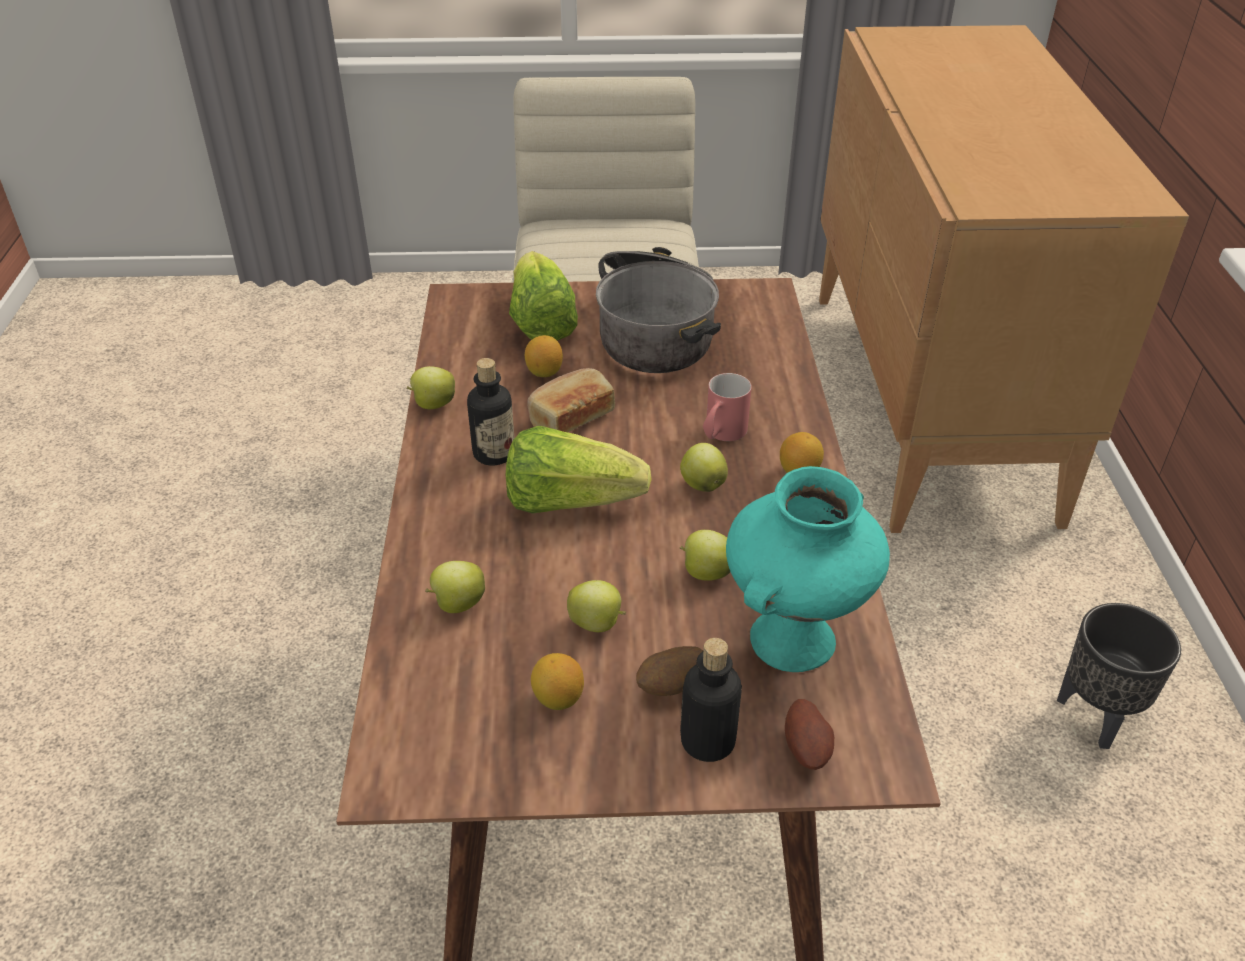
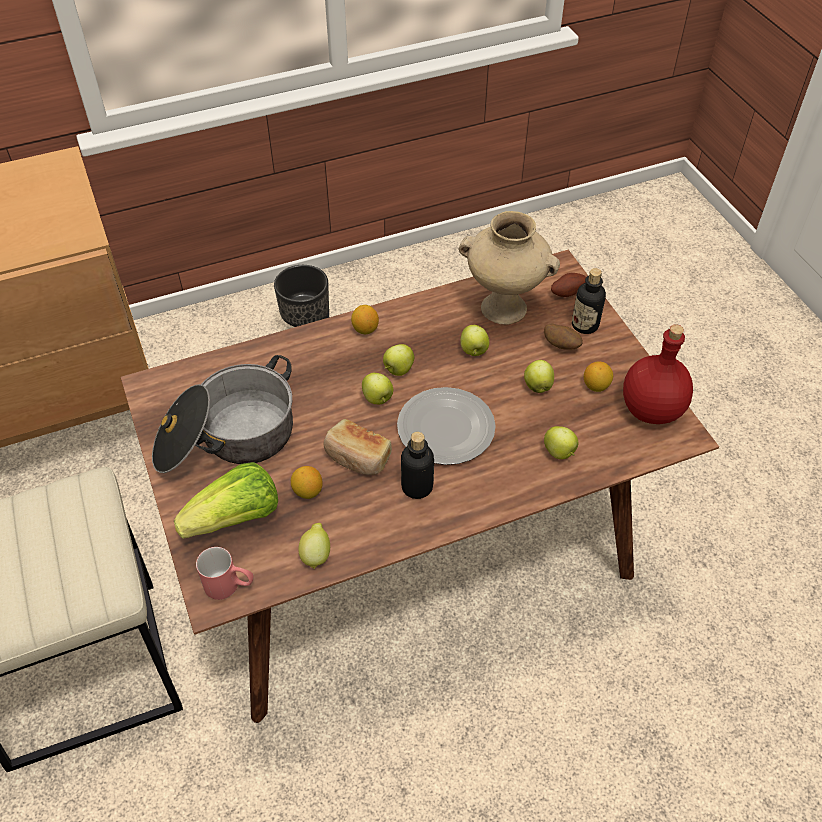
camera: 110 degrees left, 10 degrees up
apple [406,366,455,409] -> apple moved to [362,373,393,405]
lettuce [506,426,652,513] -> plate [397,387,496,465]
red mug [703,373,752,441] -> red mug moved to [196,547,254,600]
turquoise vase [726,466,890,672] -> beige vase [459,211,560,324]
none -> lemon [298,523,330,569]
none -> red bottle [623,324,693,424]

